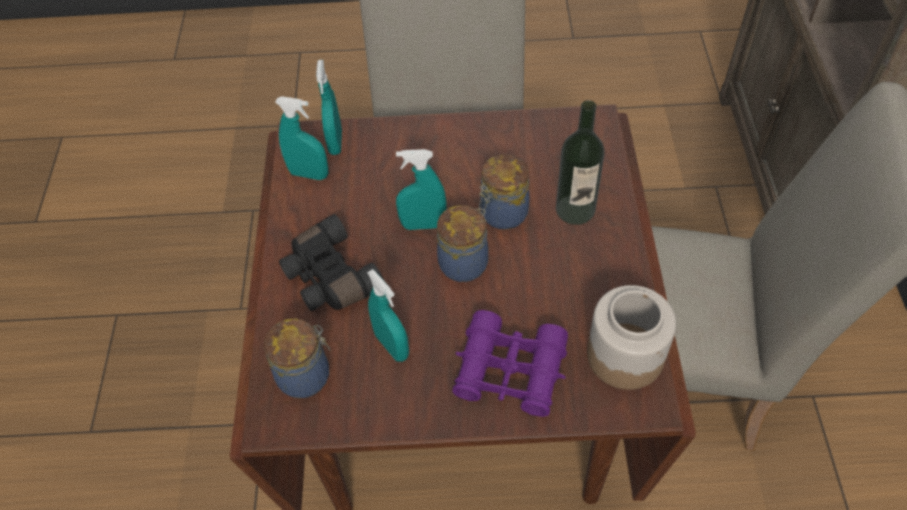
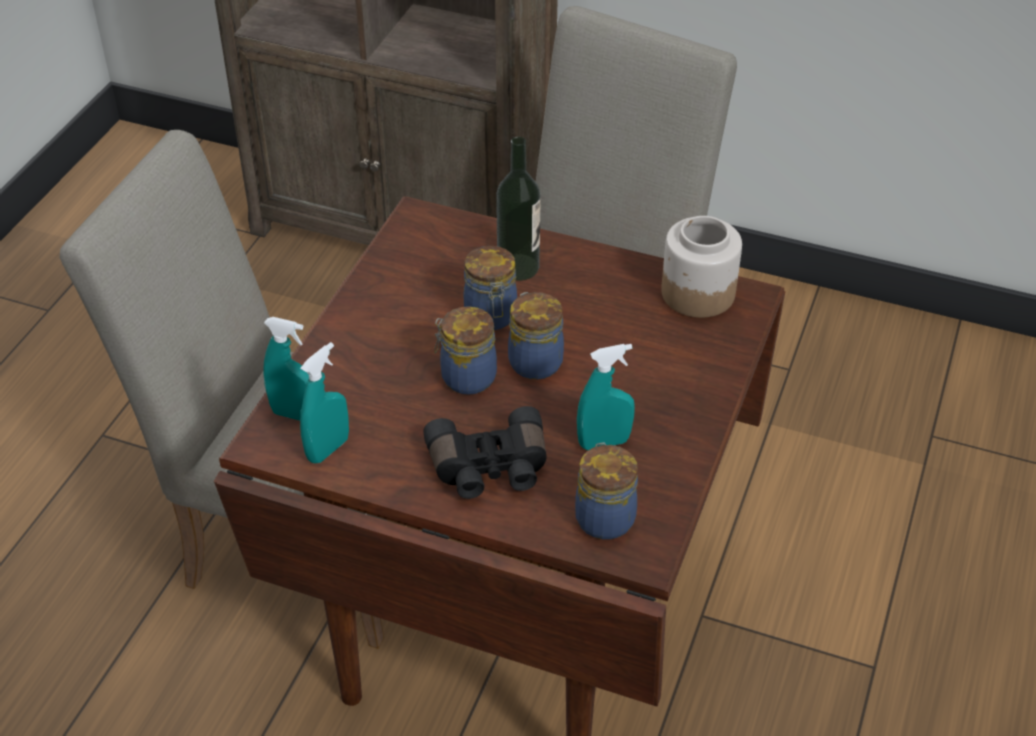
camera: 70 degrees left, 10 degrees down
turquoise spray bottle [396,149,447,230] -> jar [434,306,497,395]
purple binoculars [452,310,568,417] -> none

